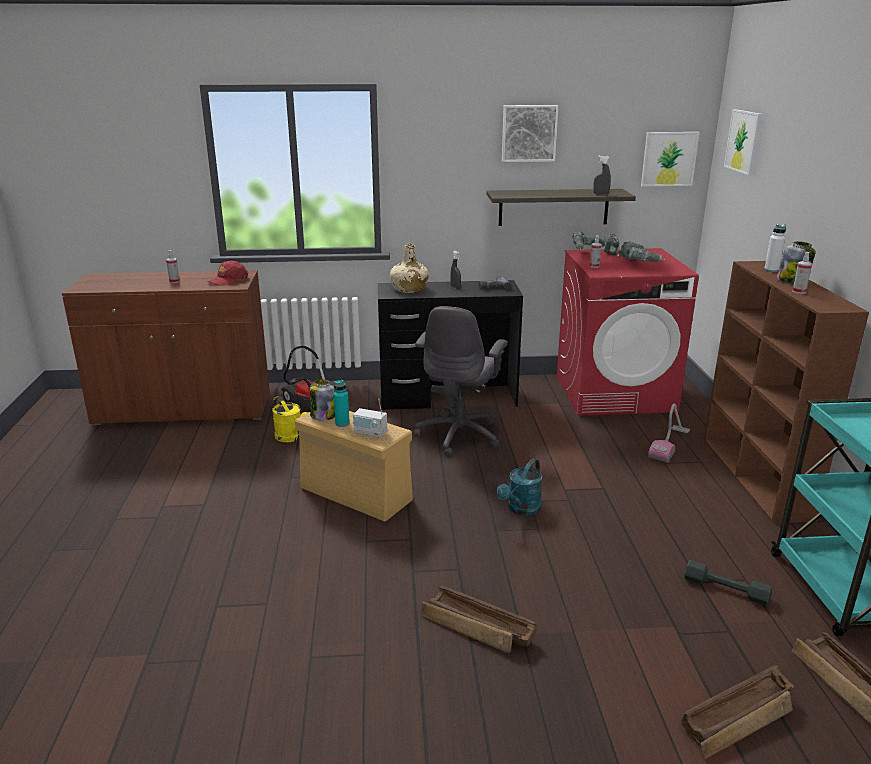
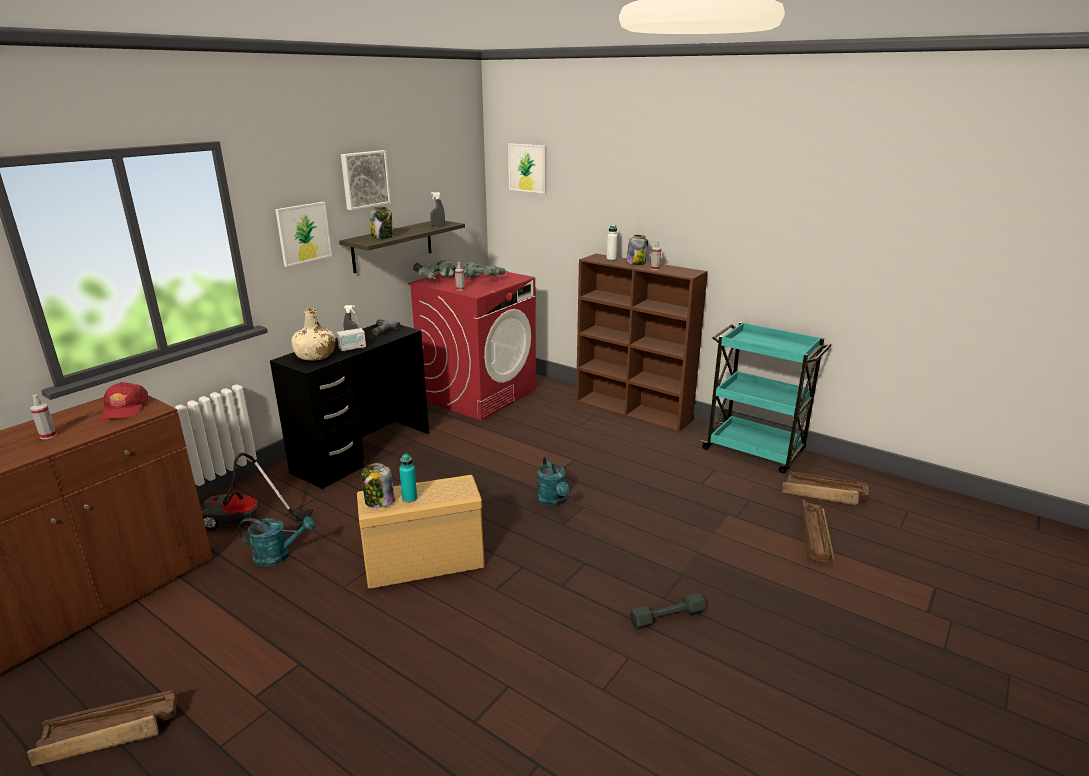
camera: 50 degrees left, 0 degrees up
yellow watering can [272,396,308,442] -> turquoise watering can [238,516,315,567]
radio [353,399,387,438] -> radio moved to [337,317,366,352]
grey office chair [414,306,508,457] -> none
crate [421,586,537,653] -> crate moved to [27,690,177,766]
picture [641,132,699,186] -> picture moved to [275,202,332,267]
vacuum cleaner [648,404,690,463] -> none
grey dumbbell [684,560,772,606] -> grey dumbbell moved to [630,593,706,629]
none -> jar [370,206,393,239]

